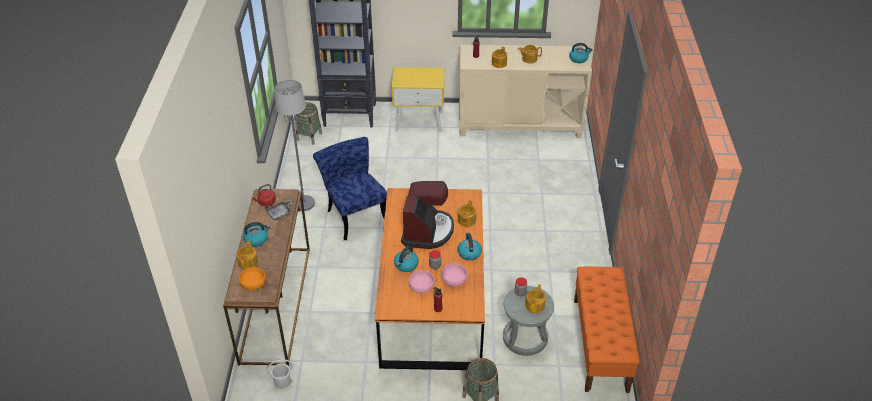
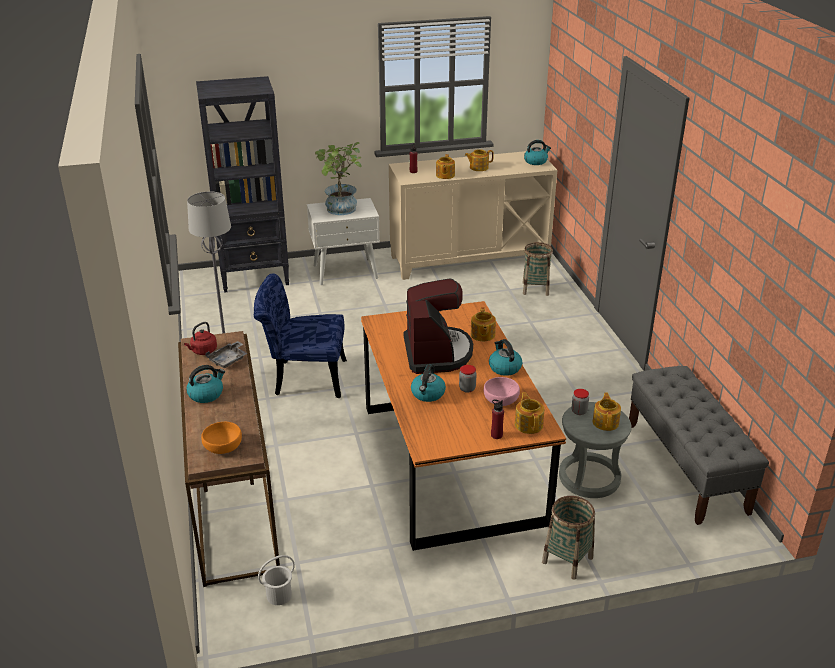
camera: 15 degrees left, 10 degrees down
teapot [236,241,258,270] -> teapot moved to [515,392,544,434]
basket [295,102,322,145] -> basket moved to [523,242,553,296]
blue chair [313,137,387,240] -> blue chair turned 45 degrees counterclockwise [254,273,347,398]
yellow nightstand [392,67,444,132] -> white nightstand [307,198,380,285]
pink bowl [408,270,434,293] -> none
orange bench [574,266,640,393] -> grey bench [629,366,769,525]
none -> potted plant [315,142,361,215]

